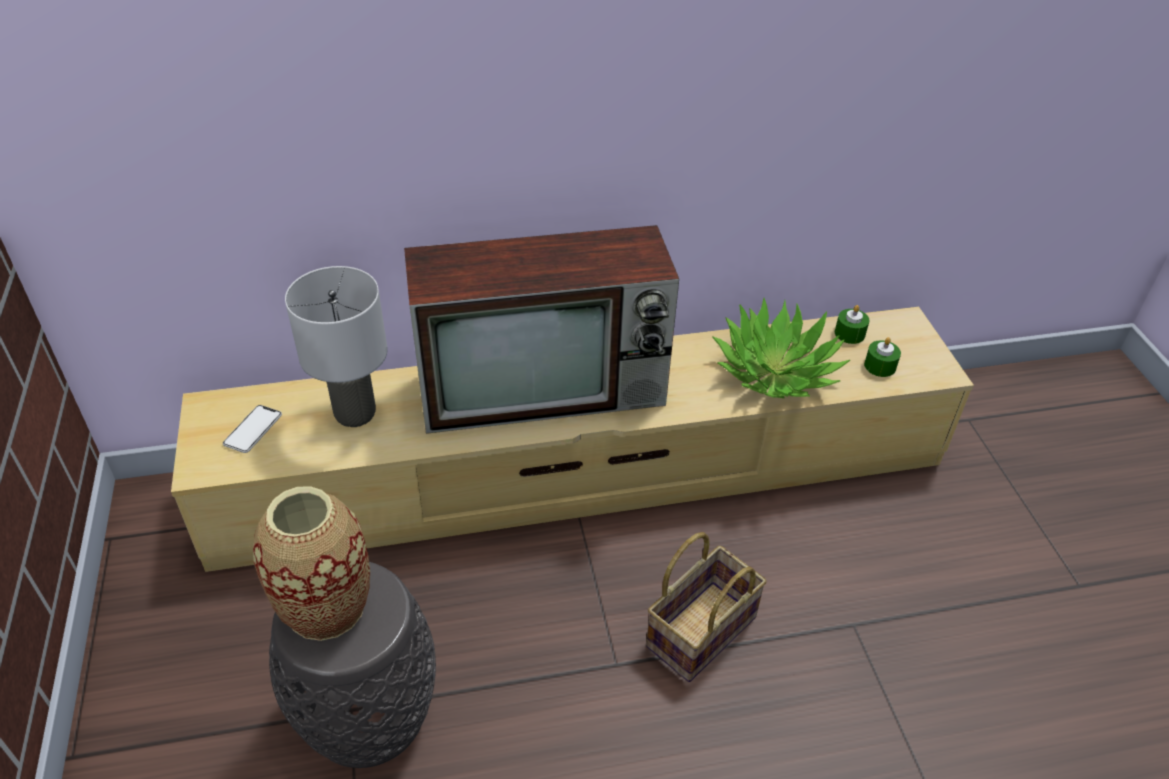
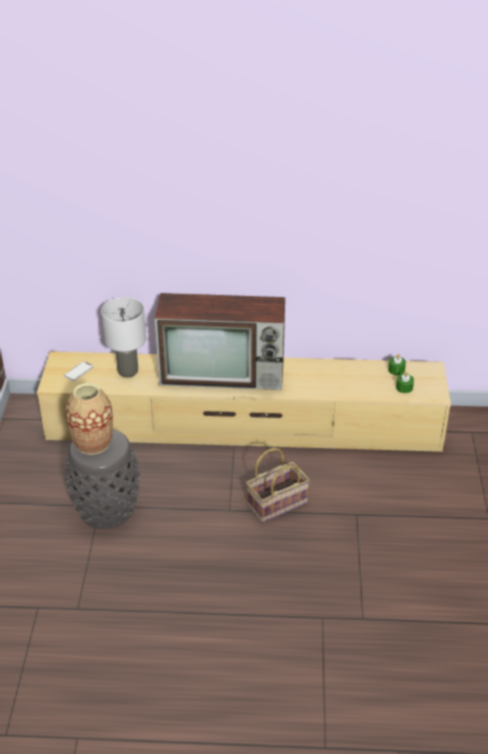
camera: 15 degrees right, 5 degrees down
potted plant [712,298,850,398] -> none

